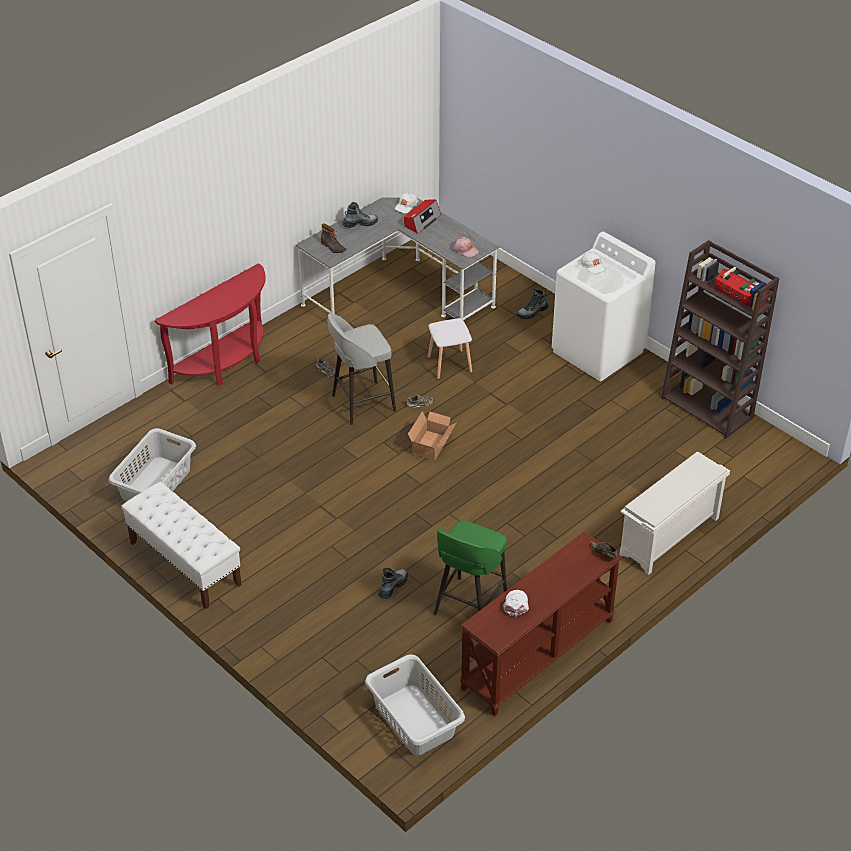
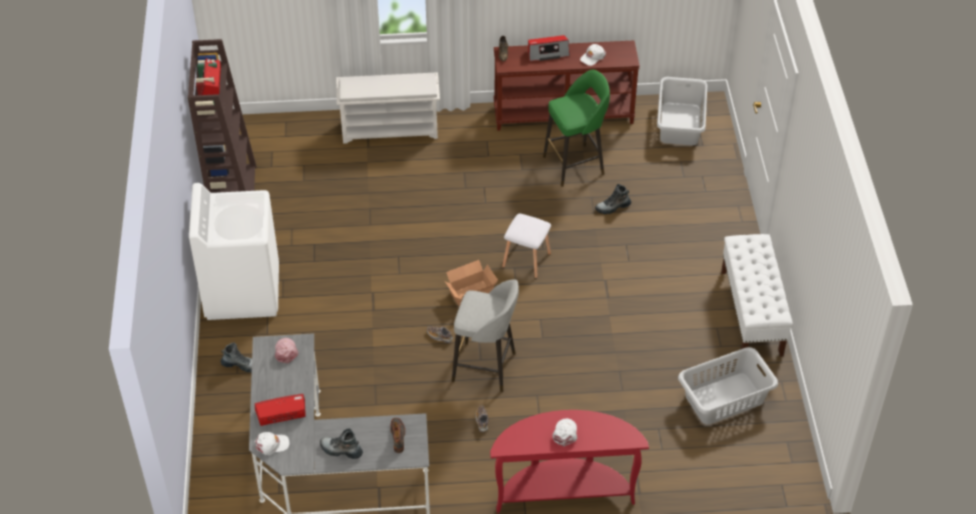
camera: 140 degrees left, 5 degrees up
white stool [428,318,472,379] -> white stool moved to [502,213,551,279]
white cap [581,251,606,274] -> white cap moved to [553,418,577,447]
none -> radio [528,35,570,61]

